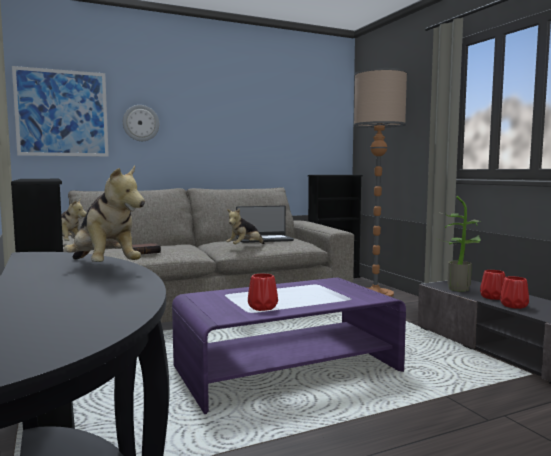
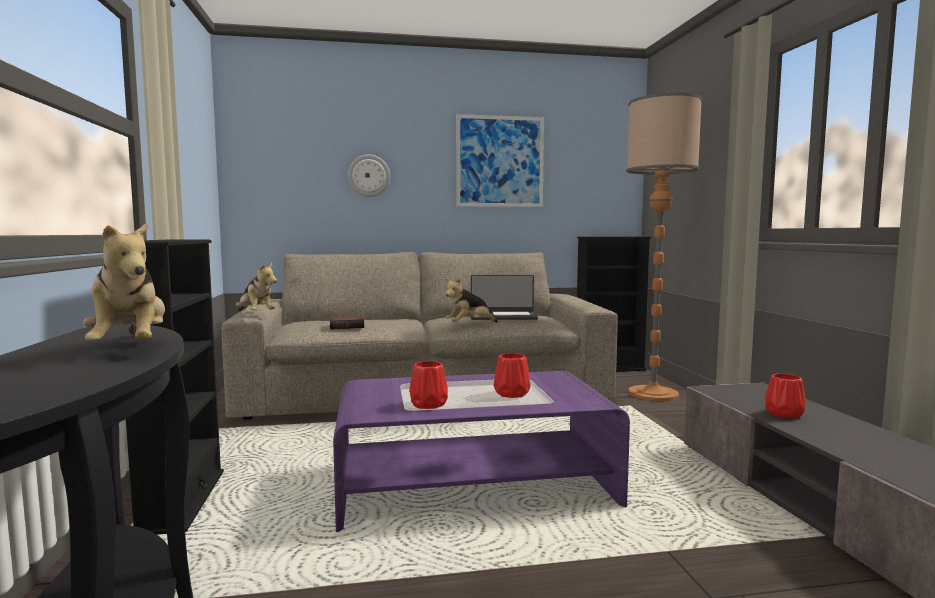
camera: 15 degrees right, 0 degrees up
picture [12,66,109,157] -> picture moved to [456,114,544,207]
potted plant [438,196,483,292] -> none
red vase [500,276,529,309] -> red vase moved to [494,353,530,398]

